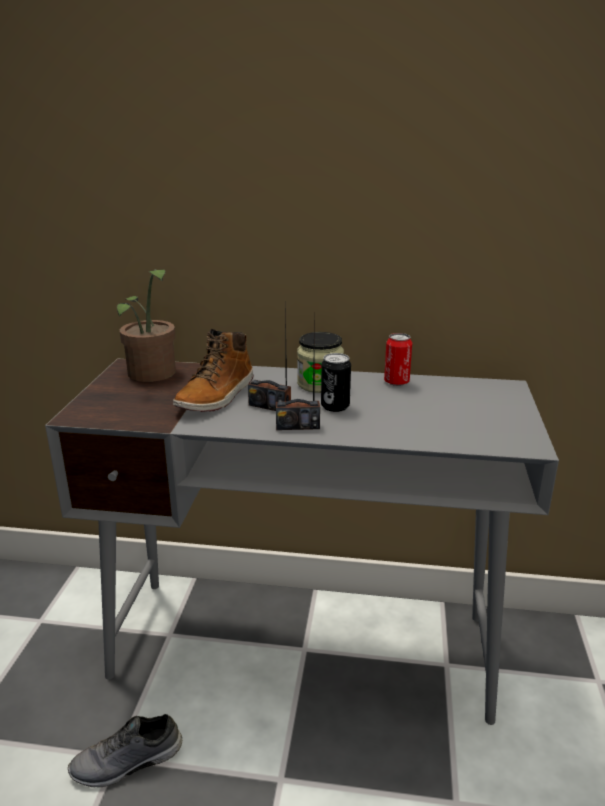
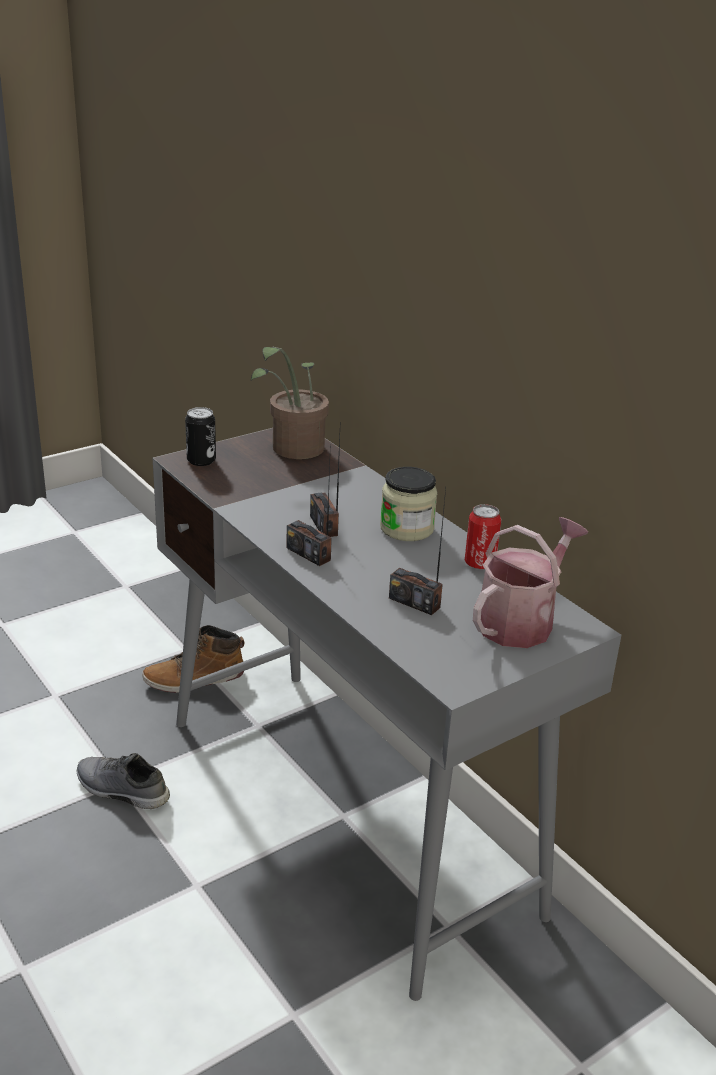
camera: 45 degrees right, 5 degrees up
boot [173,329,253,412] -> boot moved to [142,625,244,693]
can [321,353,351,412] -> can moved to [185,407,216,466]
none -> radio [389,489,446,615]
none -> watering can [473,517,588,648]

